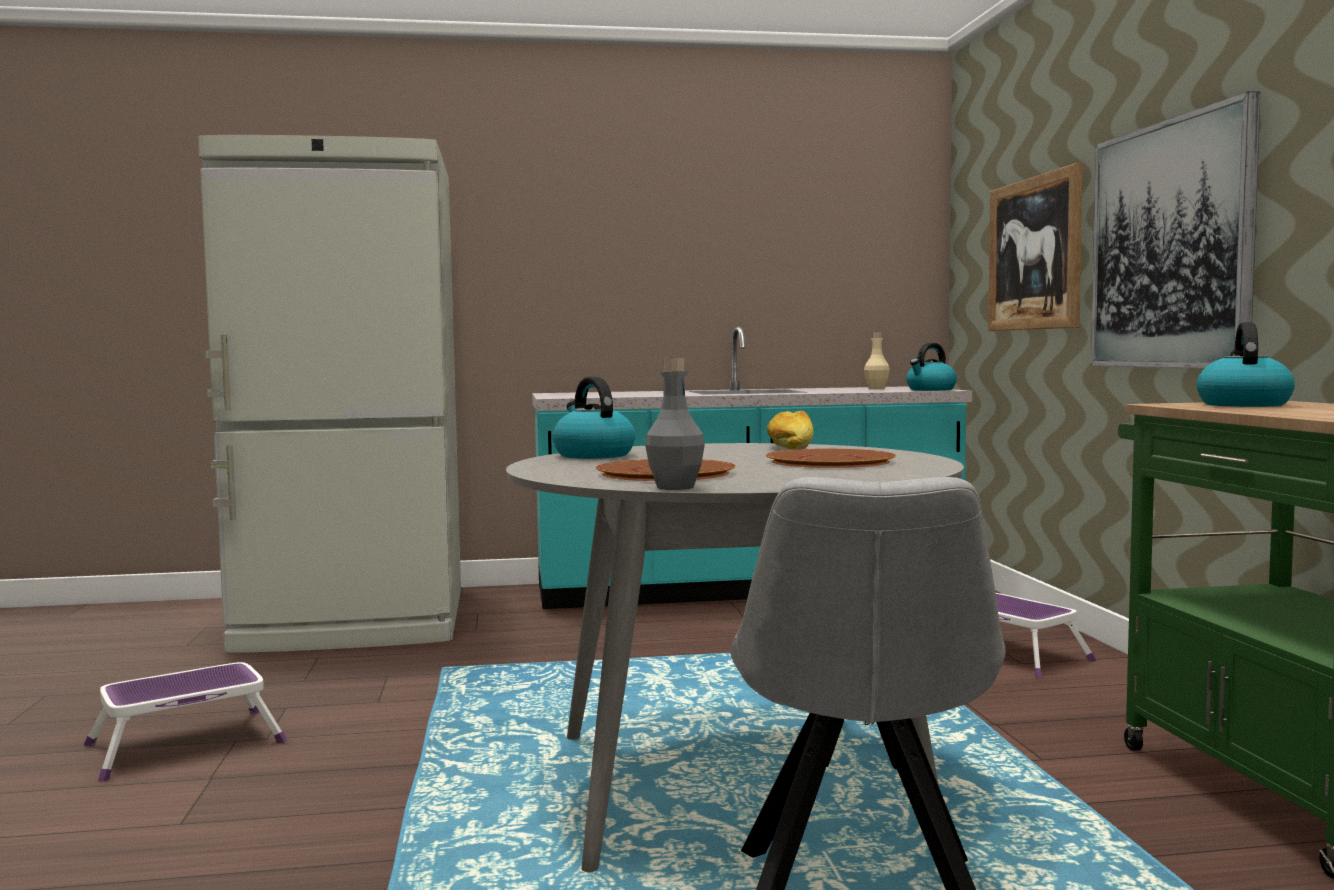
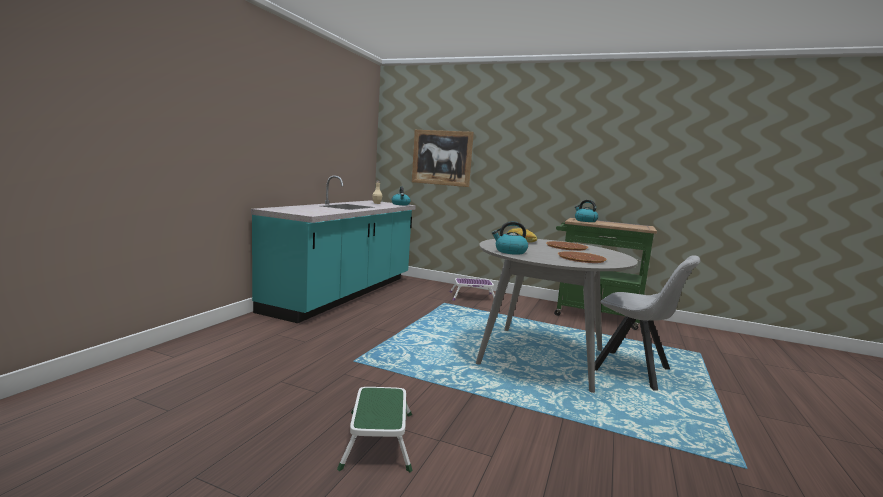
camera: 60 degrees left, 5 degrees up
purple step ladder [84,662,287,781] -> green step ladder [337,387,412,472]
white fridge [198,135,461,653] -> none
grey bottle [645,357,705,490] -> none
picture [1091,91,1261,369] -> none

